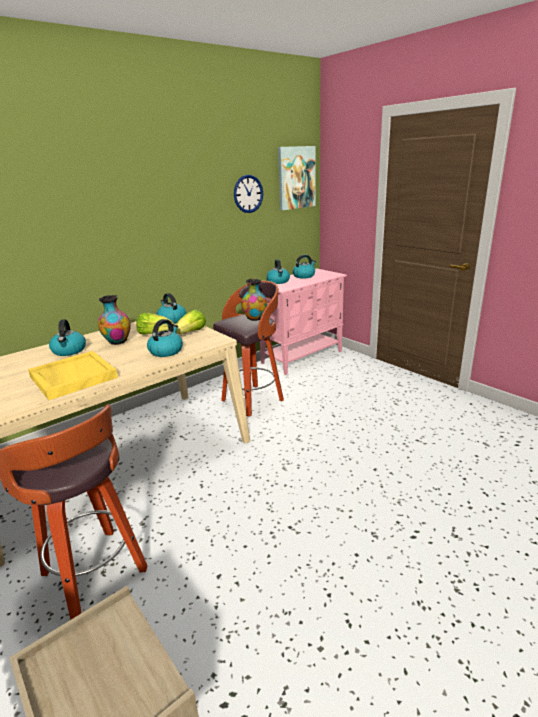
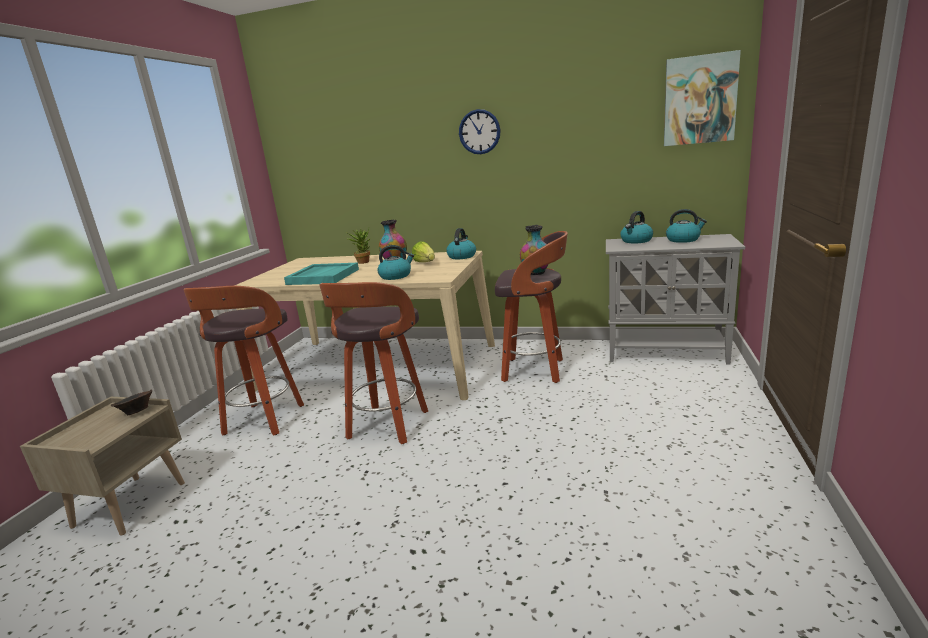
camera: 55 degrees right, 5 degrees down
yellow tray [28,351,118,400] -> turquoise tray [284,263,359,285]
kettle [49,319,86,356] -> potted plant [348,227,371,264]
lettuce [176,309,206,334] -> none
wall clock [234,175,263,213] -> wall clock moved to [459,109,501,154]
pink cabinet [260,269,347,375] -> grey cabinet [606,234,745,364]
none -> brown bowl [111,389,152,415]
none -> stool [320,282,428,444]

